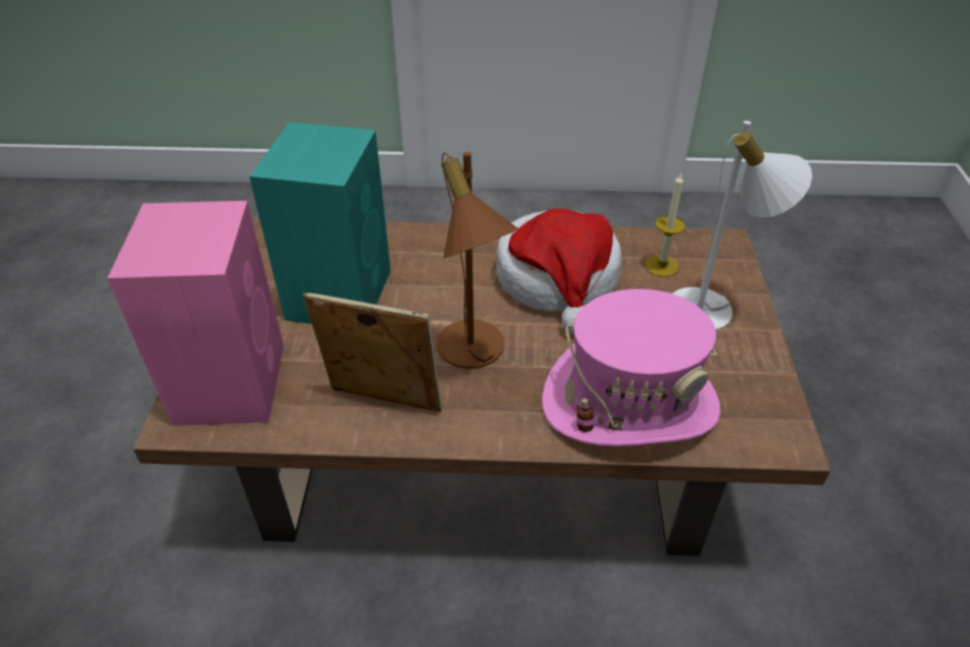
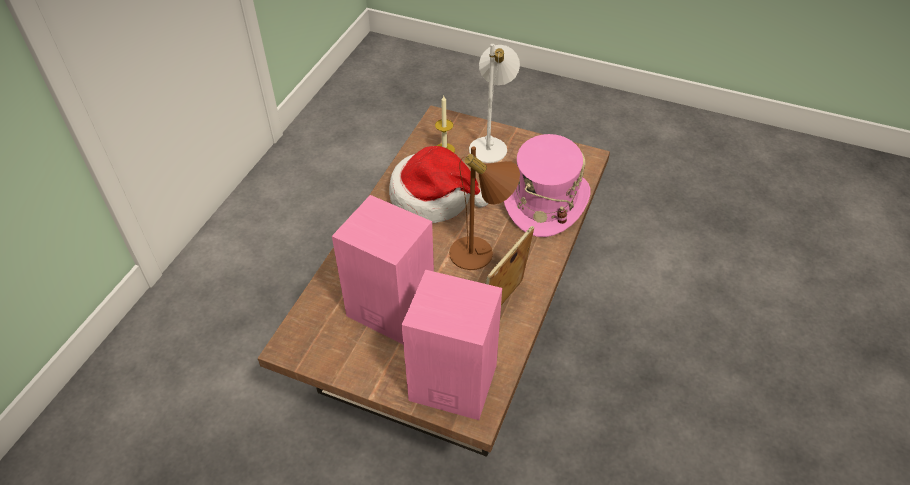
camera: 70 degrees left, 5 degrees up
turquoise speaker [249,122,391,324] -> pink speaker [332,195,434,344]

